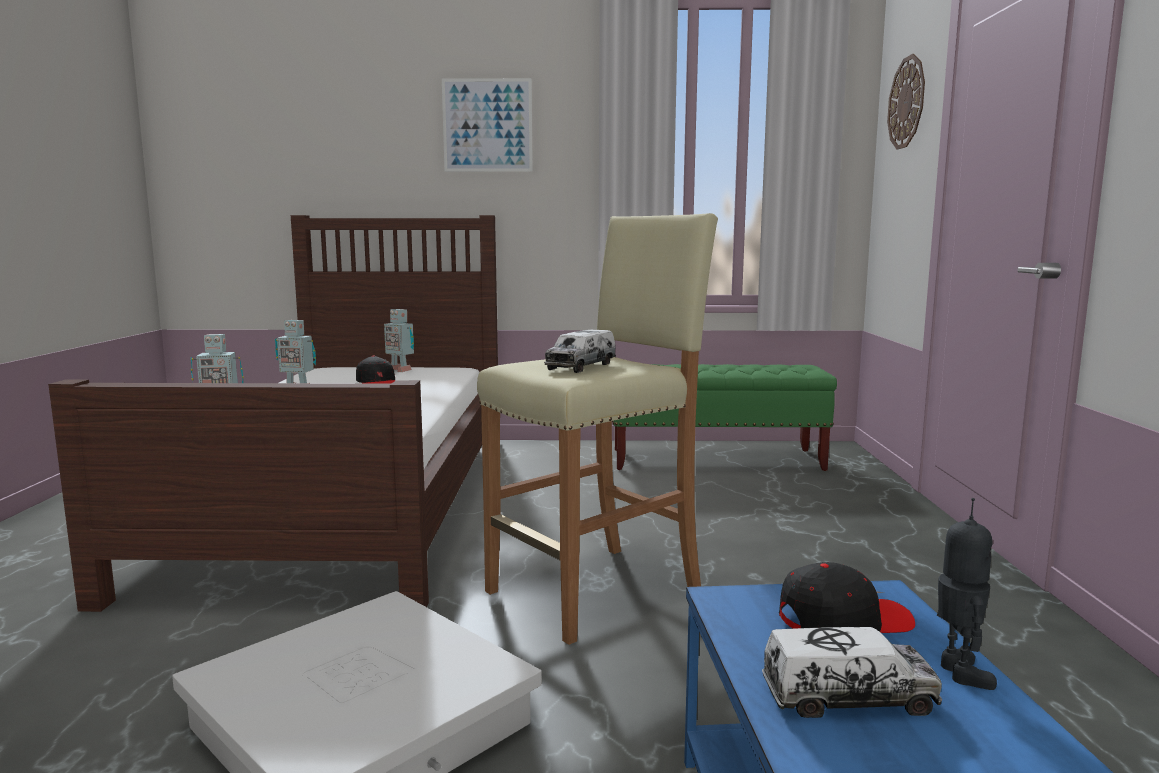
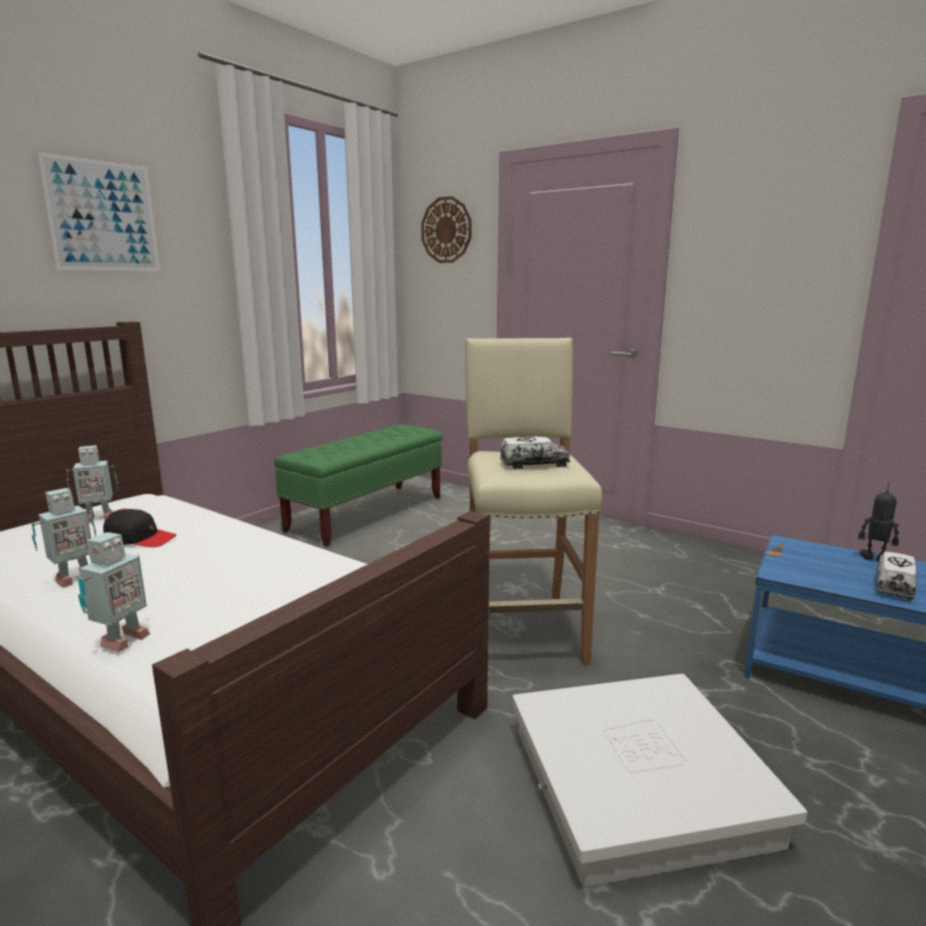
camera: 55 degrees left, 5 degrees up
toy truck [544,330,616,373] -> toy truck turned 75 degrees counterclockwise [500,437,570,469]
black cap [779,562,915,633] -> none

